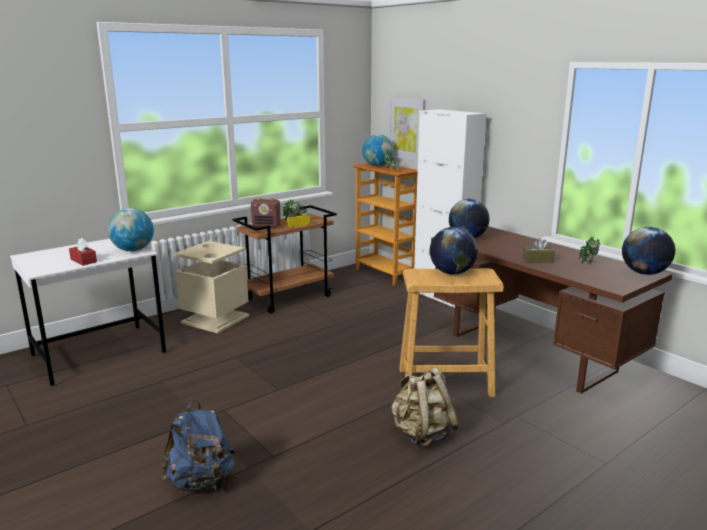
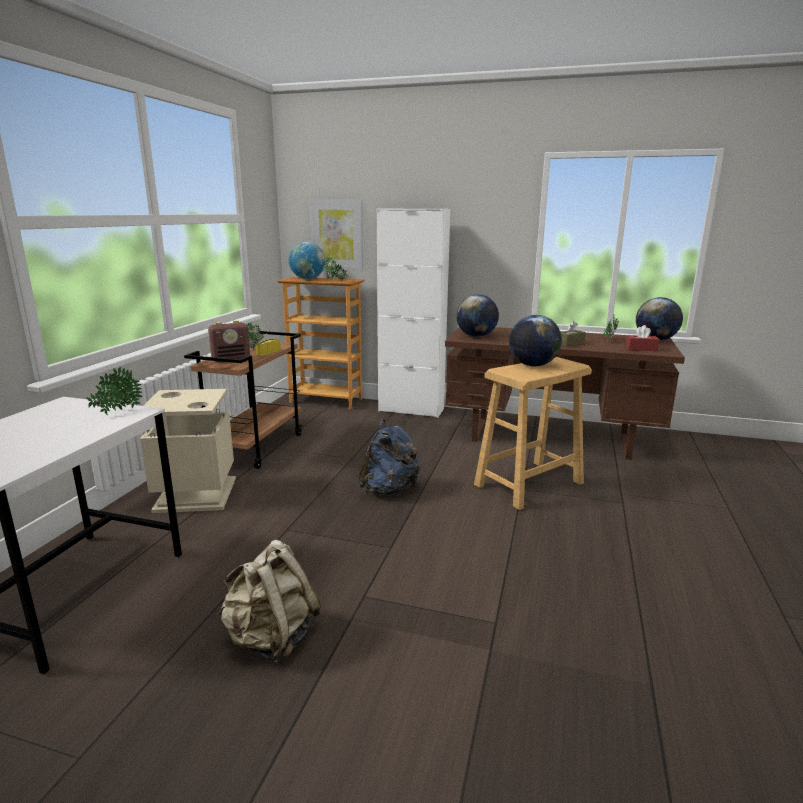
camera: 35 degrees left, 0 degrees up
red tissue box [69,238,97,266] -> red tissue box moved to [625,325,660,351]
globe [108,208,154,251] -> potted plant [86,367,142,415]
blue backpack [160,399,235,492] -> blue backpack moved to [358,419,421,495]
beige backpack [391,368,459,447] -> beige backpack moved to [217,540,321,663]

